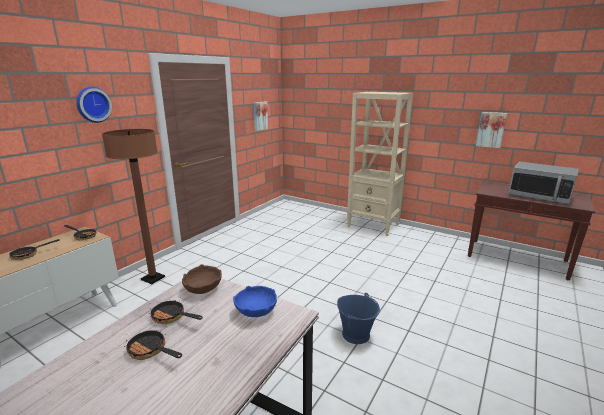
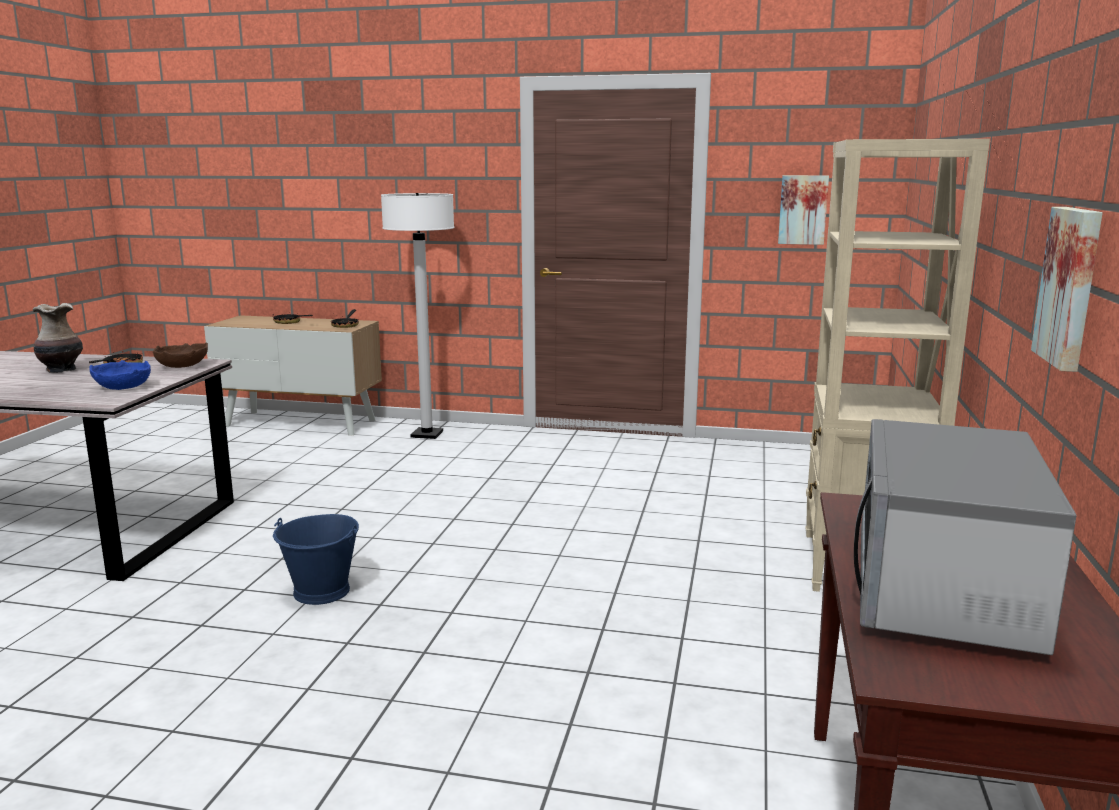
camera: 70 degrees right, 5 degrees down
wall clock [76,87,112,123] -> none
brown floor lamp [102,129,165,284] -> white floor lamp [381,193,454,439]
frying pan [124,330,182,360] -> vase [33,303,83,373]

